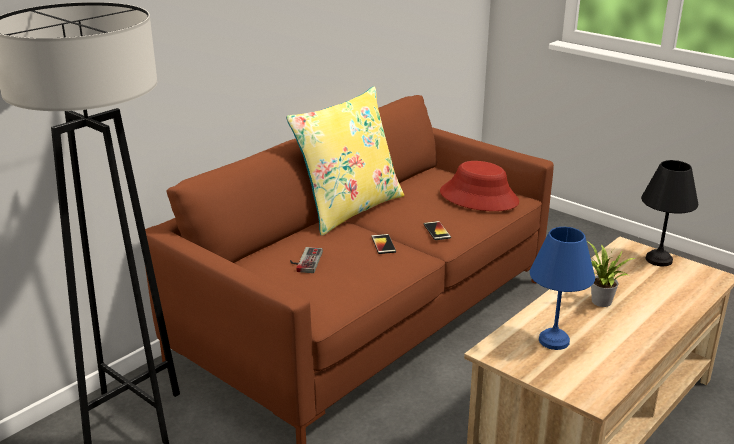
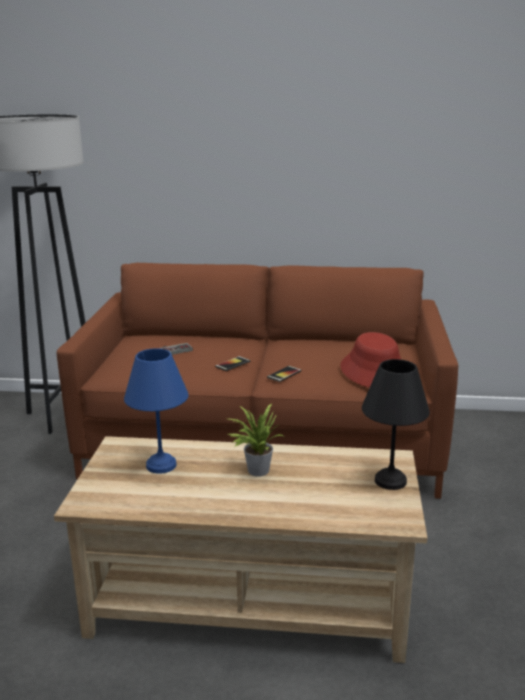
camera: 55 degrees right, 5 degrees down
yellow pillow [286,86,404,236] -> none

